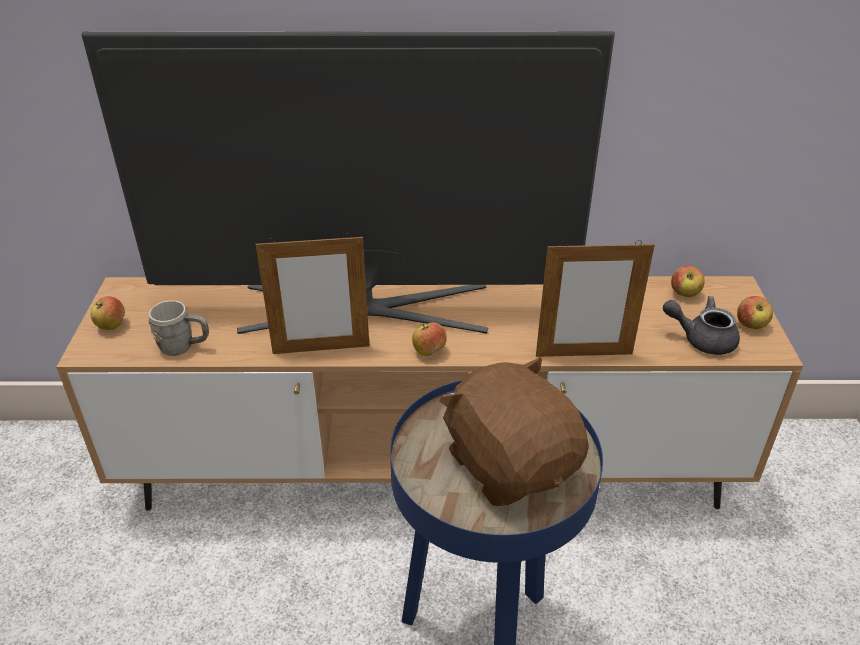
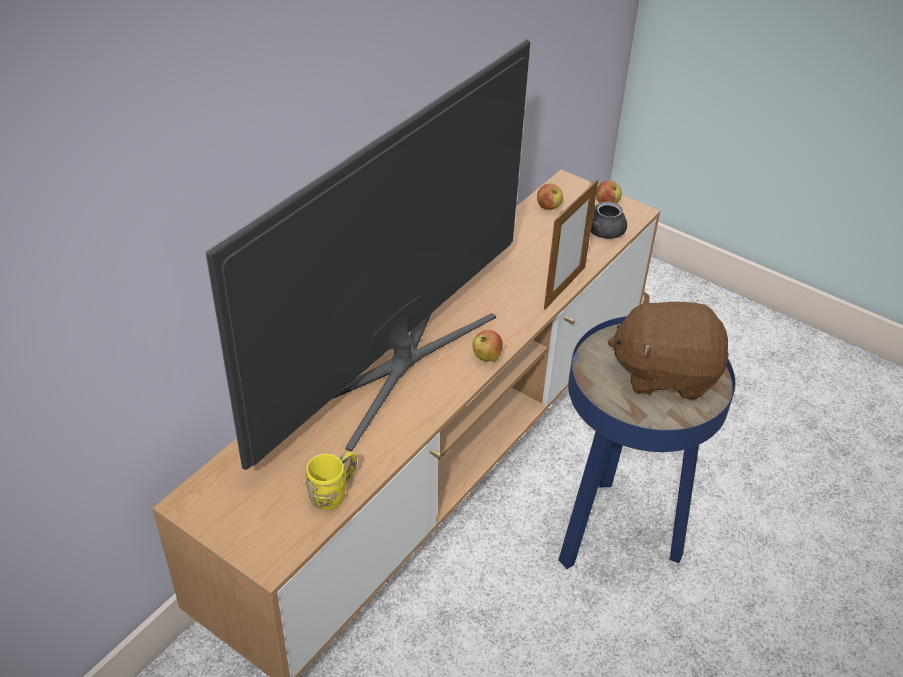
camera: 55 degrees left, 5 degrees up
apple [91,296,125,330] -> none
grey mug [148,300,209,356] -> yellow mug [305,451,357,510]
picture frame [256,233,369,354] -> none

